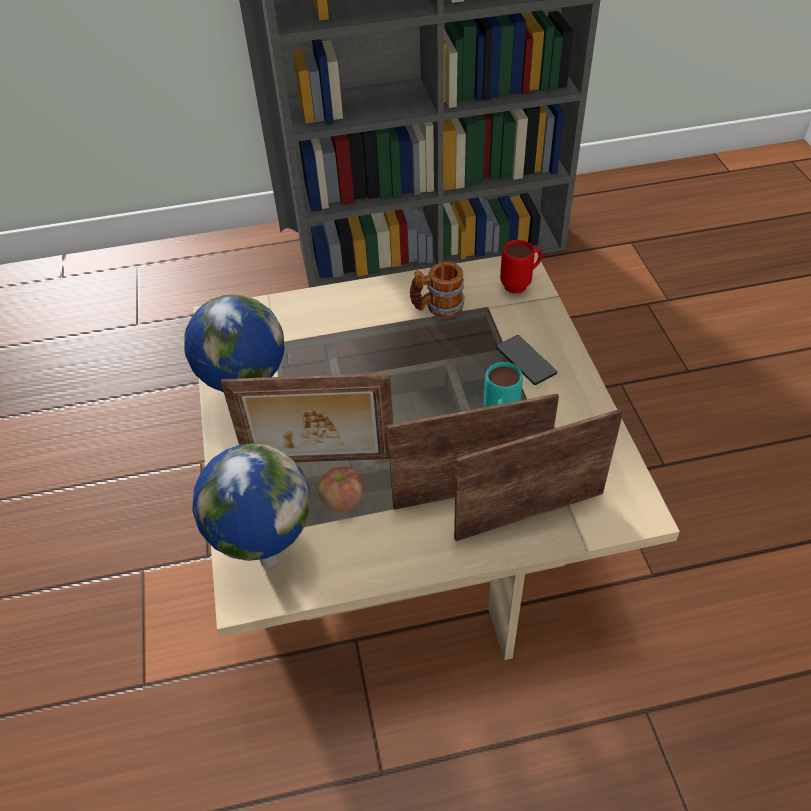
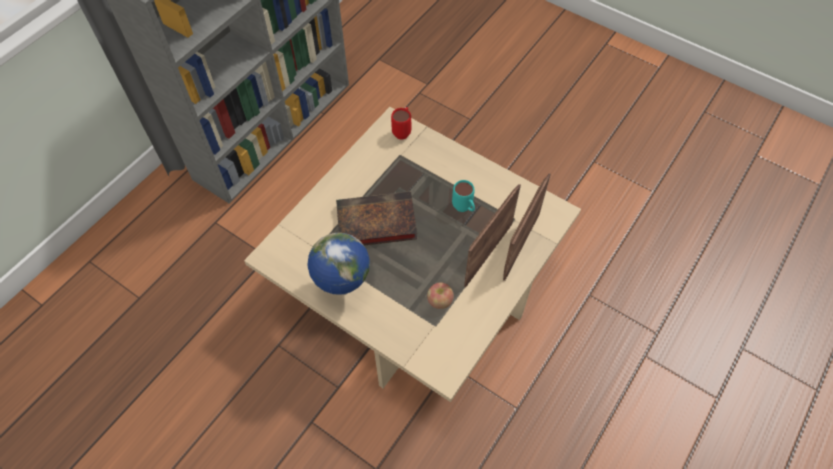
camera: 45 degrees left, 10 degrees up
globe [192,443,310,568] -> none
picture frame [221,373,393,462] -> none
mug [410,261,465,318] -> none
phone [496,335,557,385] -> none
none -> book [336,191,417,245]

